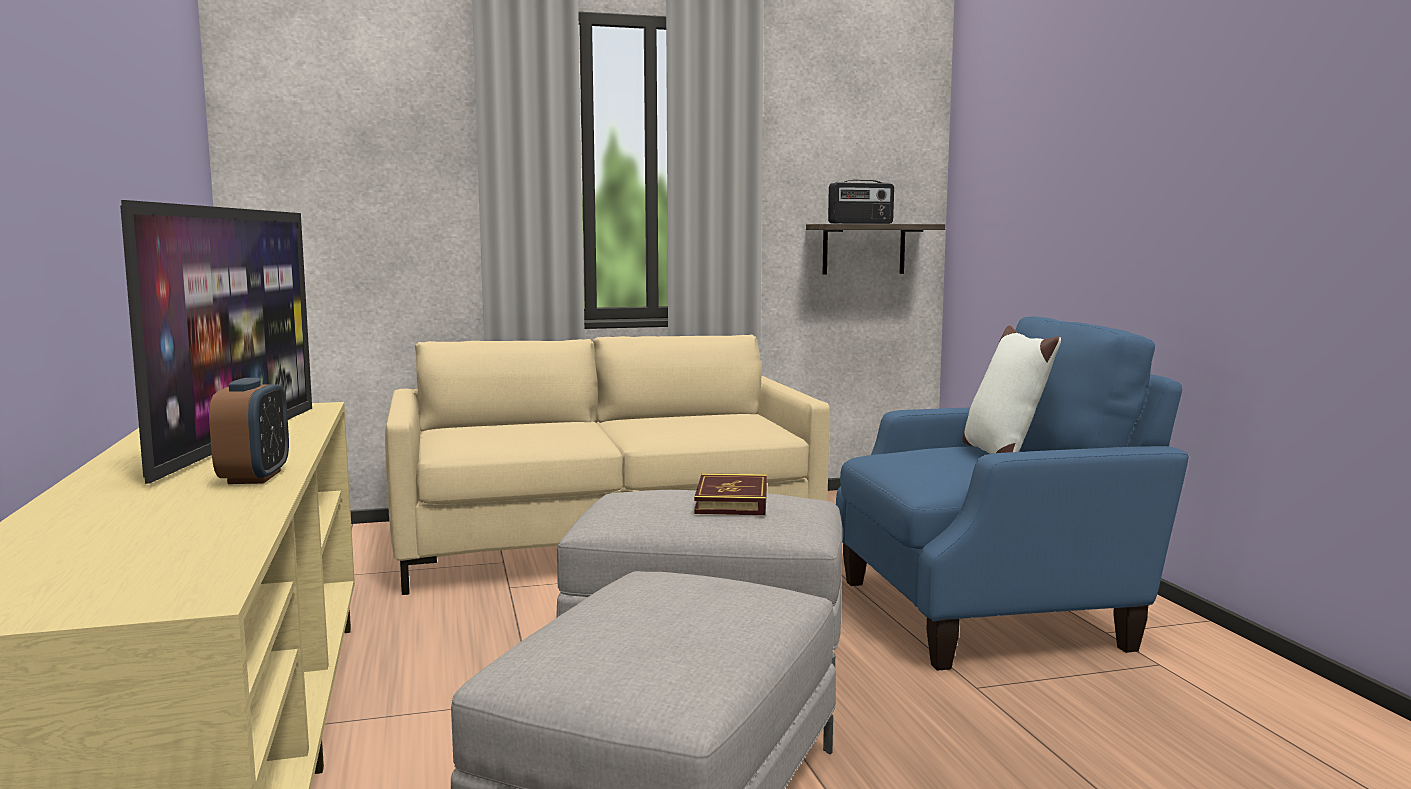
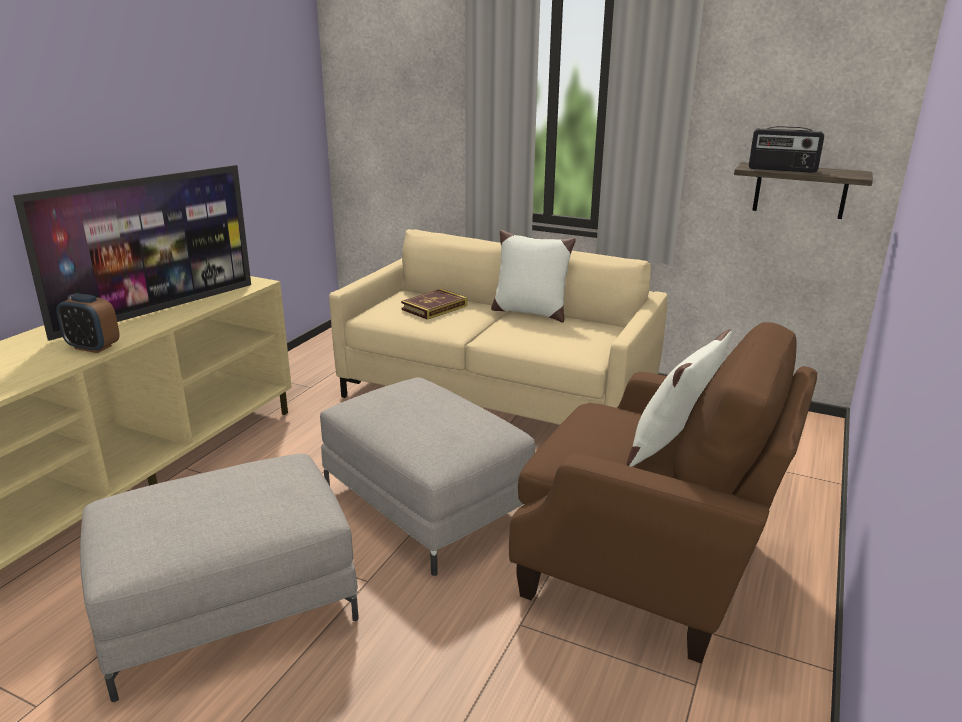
camera: 40 degrees right, 15 degrees up
alarm clock [209,378,289,484] -> alarm clock turned 75 degrees clockwise [56,294,120,353]
book [694,473,767,515] -> book moved to [401,289,467,320]
blue armchair [836,316,1189,671] -> brown armchair [509,322,817,664]
none -> white pillow [491,230,576,323]

